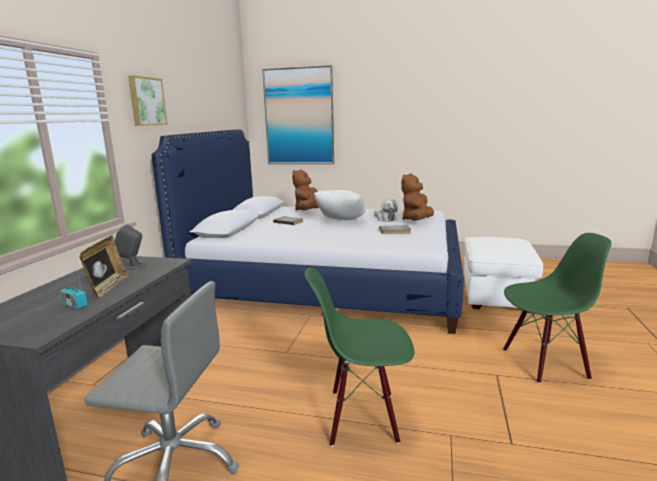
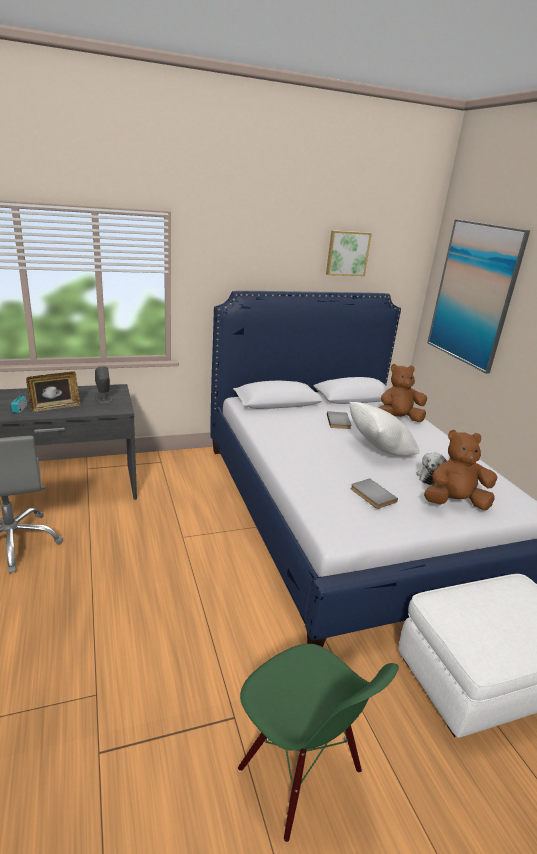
camera: 55 degrees right, 10 degrees up
picture [128,75,168,126] -> picture moved to [326,230,372,276]
green chair [304,267,414,447] -> none

